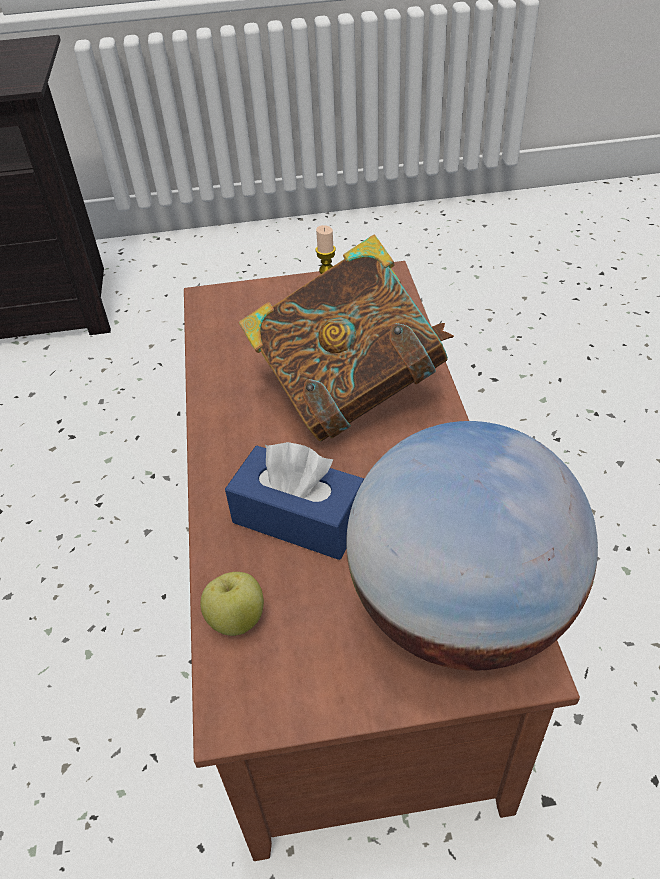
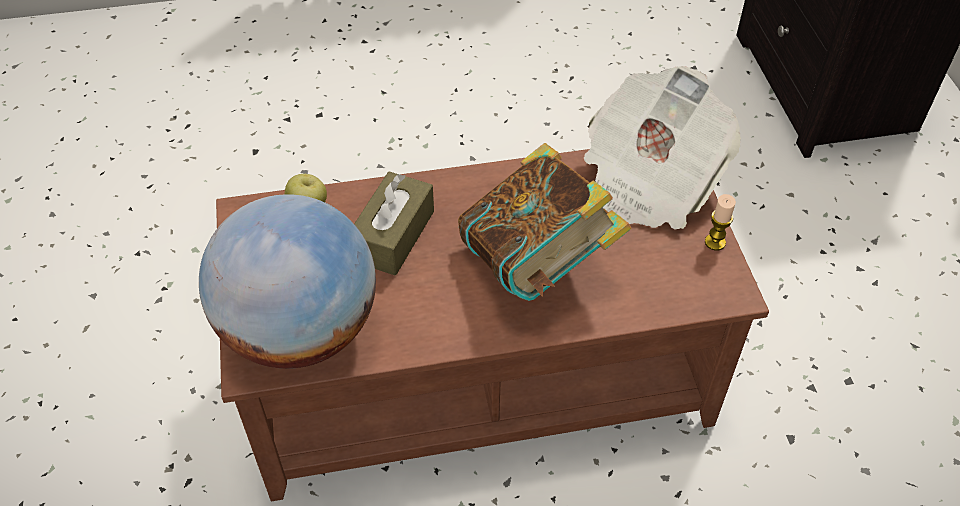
camera: 85 degrees right, 5 degrees up
blue tissue box [225,442,364,560] -> brown tissue box [354,171,434,275]
none -> newspaper [584,66,741,230]

